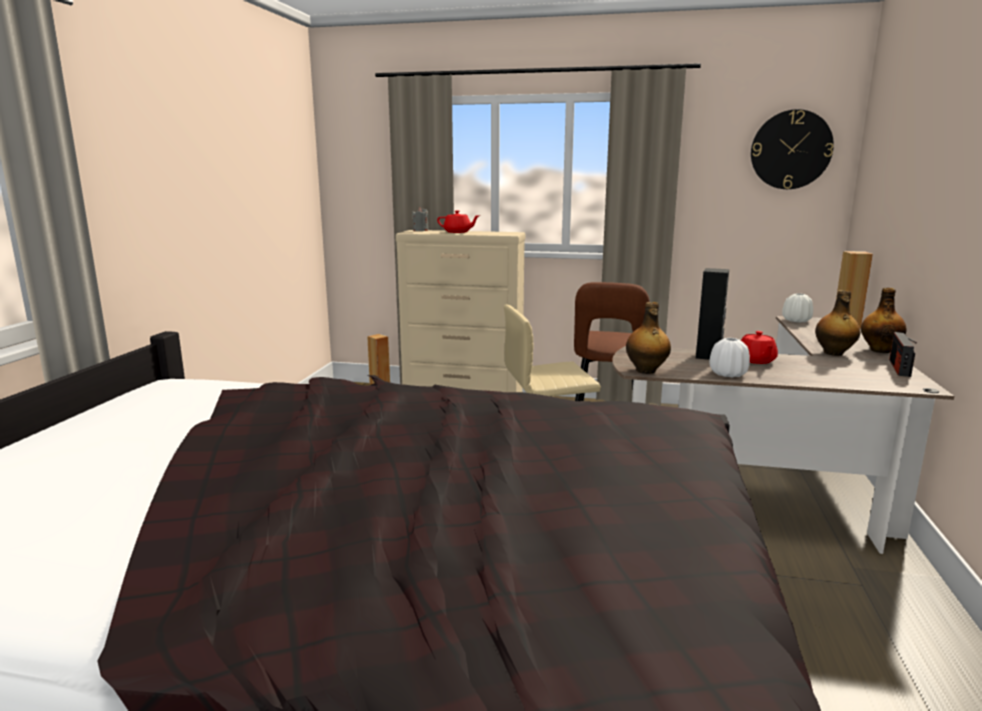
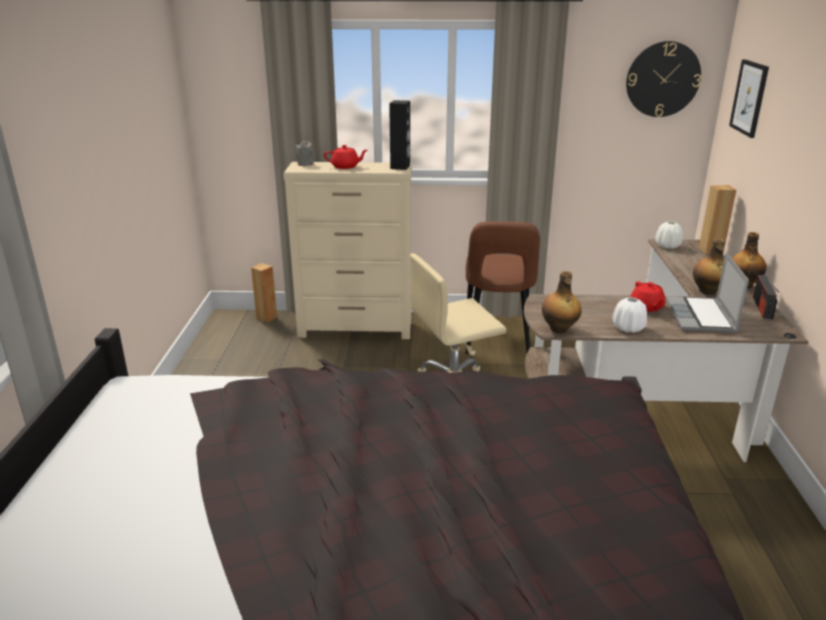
camera: 10 degrees left, 10 degrees up
black speaker [696,268,729,360] -> black speaker moved to [389,100,410,170]
none -> laptop [666,252,749,333]
none -> picture [729,59,769,138]

